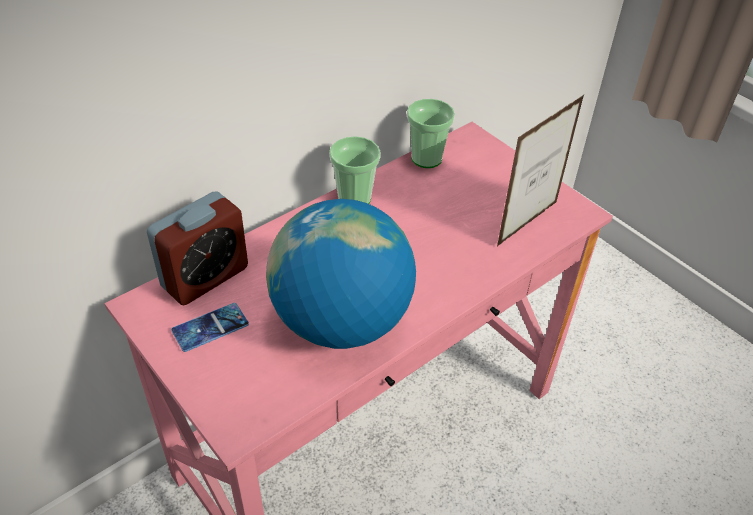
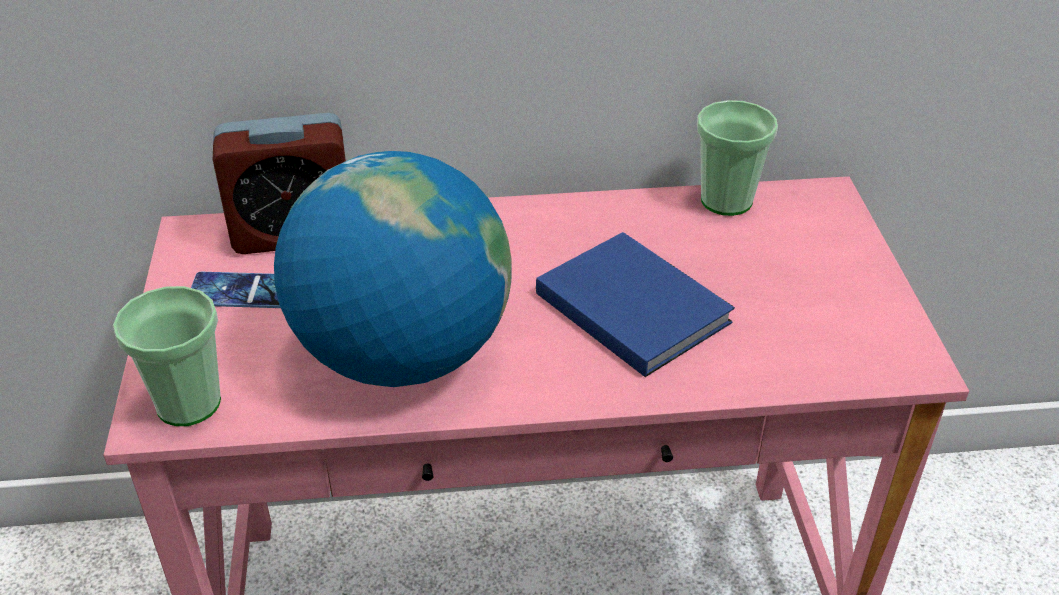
camera: 35 degrees right, 5 degrees down
cup [329,136,381,204] -> cup moved to [113,286,221,426]
picture frame [497,95,584,246] -> none
none -> blue book [536,232,735,377]

